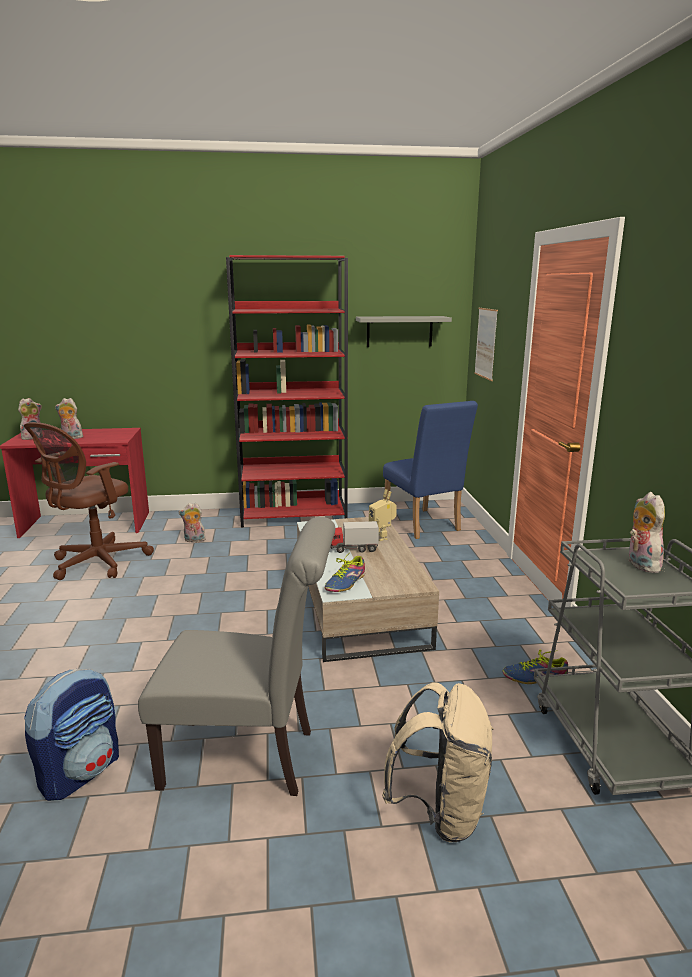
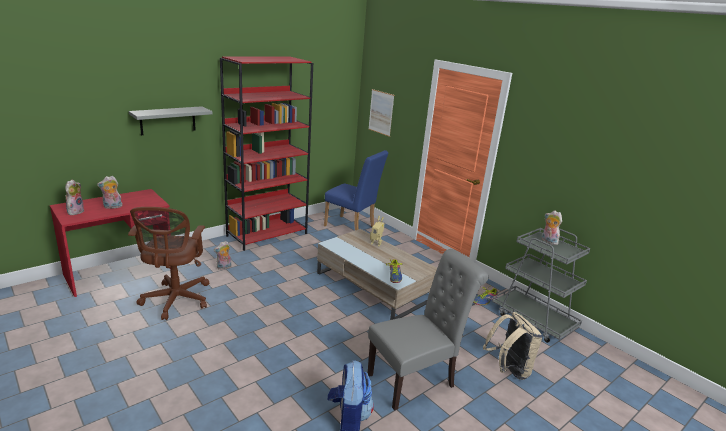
camera: 35 degrees left, 5 degrees up
toy truck [330,521,379,553] -> none
grey shelf [356,316,452,347] -> grey shelf moved to [129,106,213,135]

